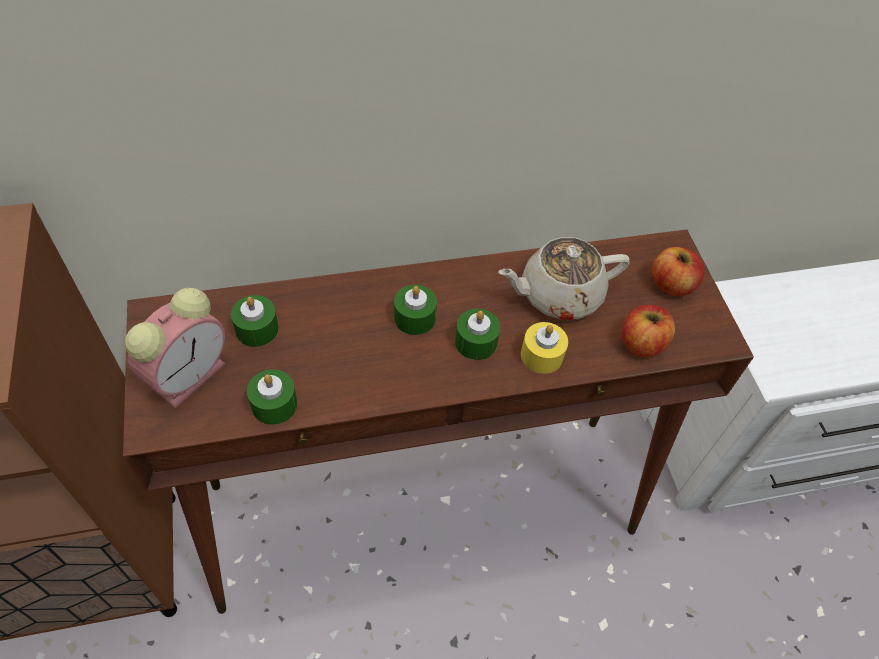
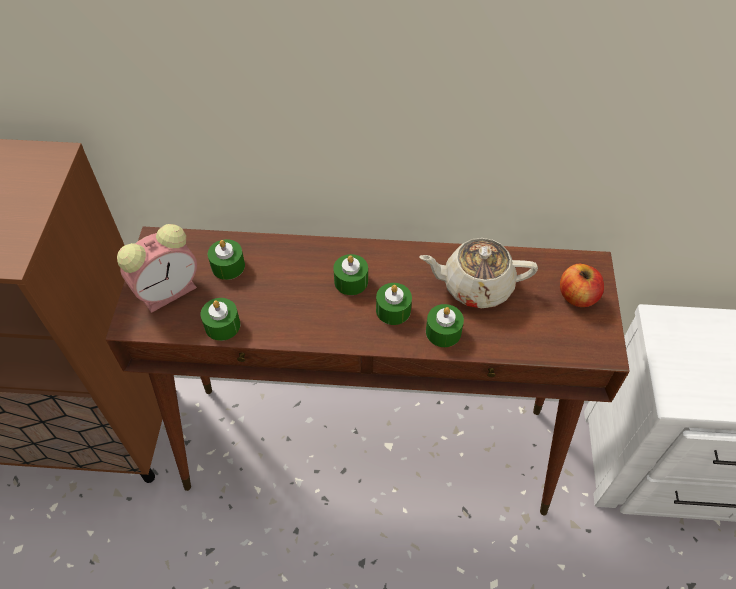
camera: 20 degrees right, 0 degrees up
yellow candle [521,322,568,374] -> green candle [426,304,464,347]
apple [622,305,675,357] -> none

